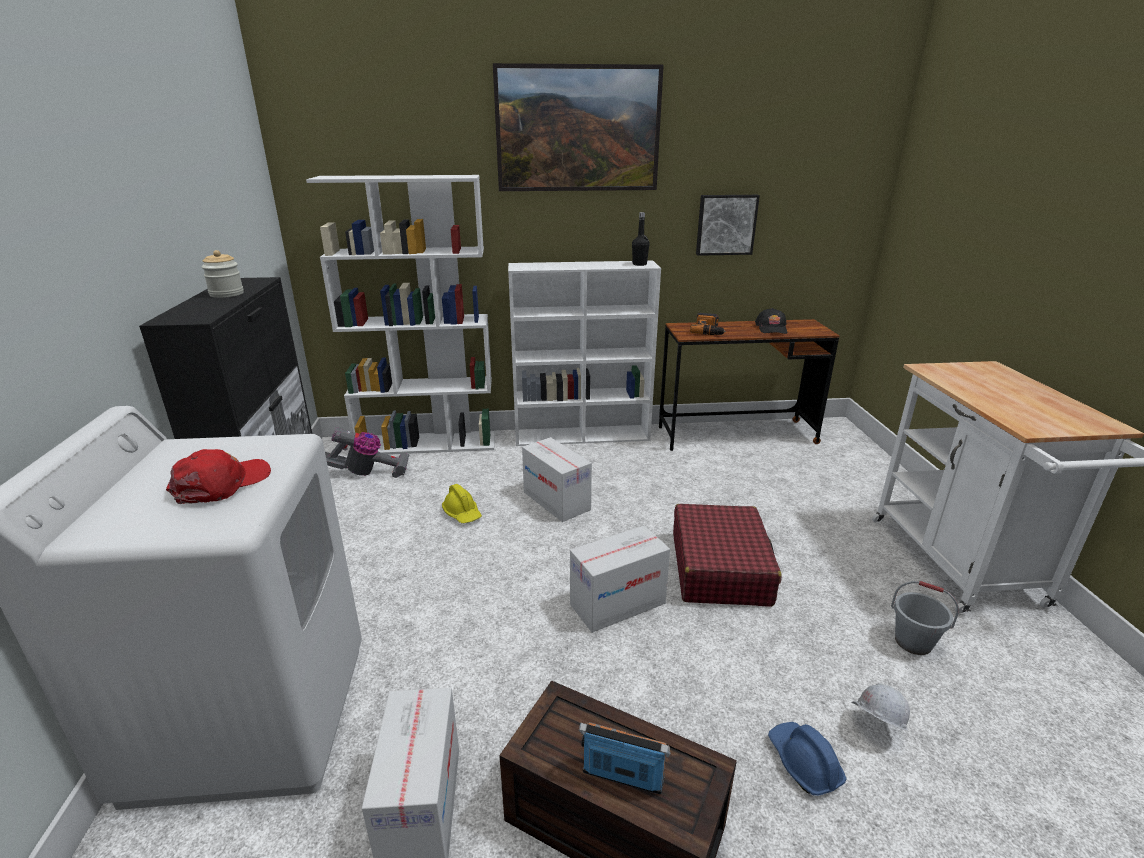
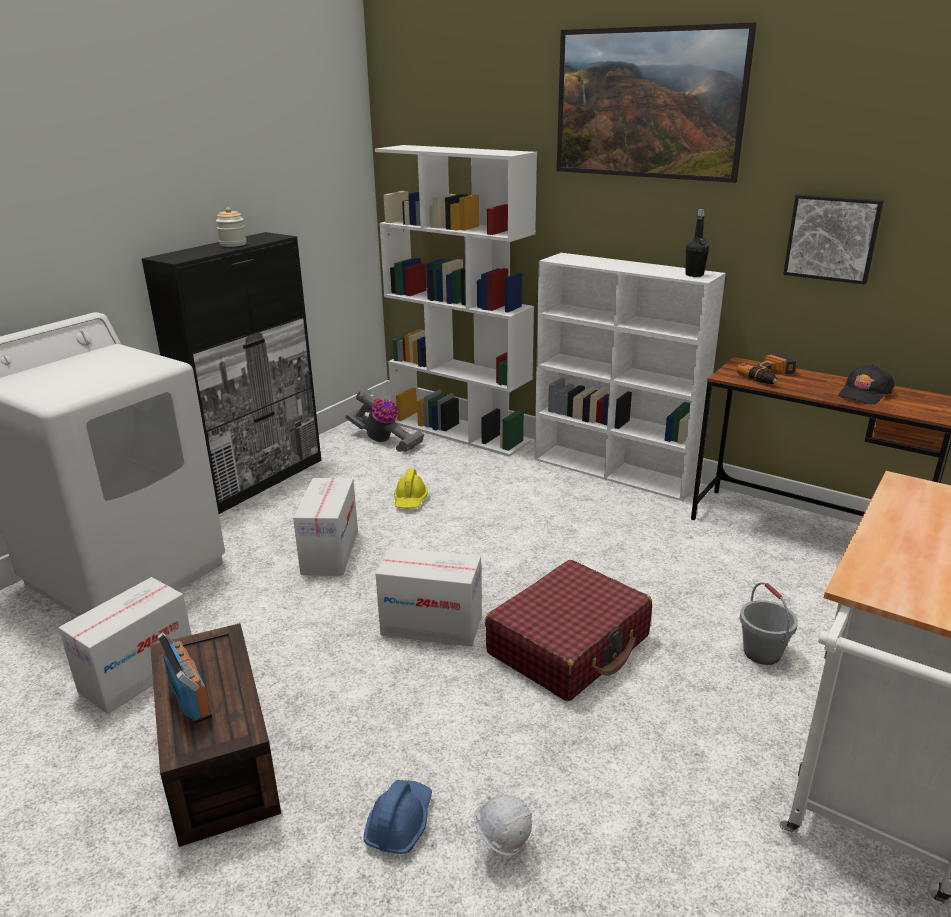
camera: 40 degrees right, 0 degrees up
red cap [166,449,271,504] -> none
cardboard box [522,437,592,522] -> cardboard box moved to [293,478,358,576]
grey bucket [891,581,959,655] -> grey bucket moved to [740,582,798,665]

